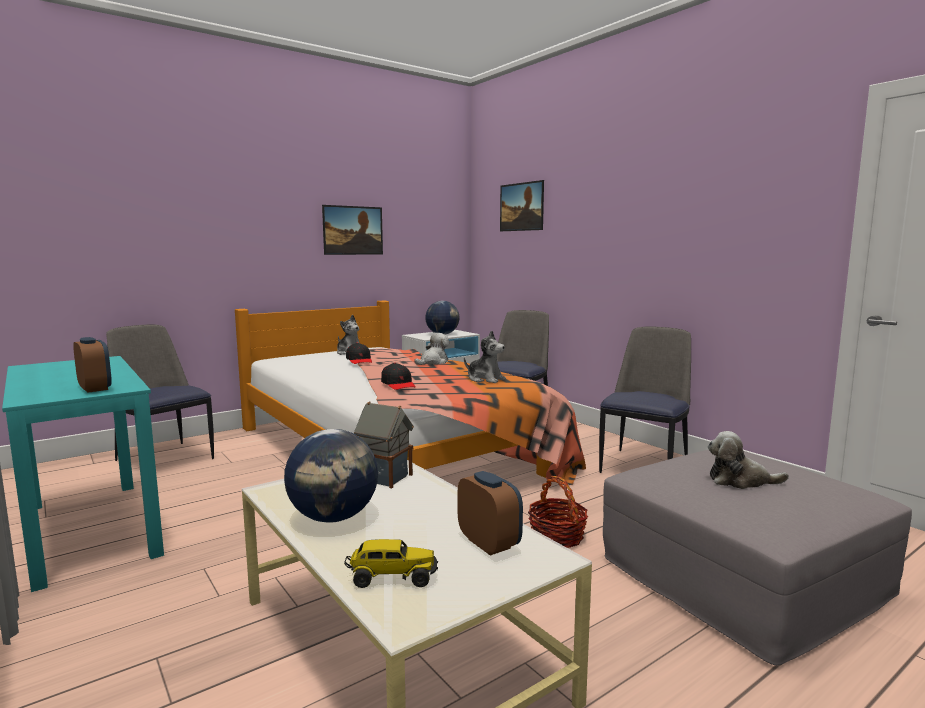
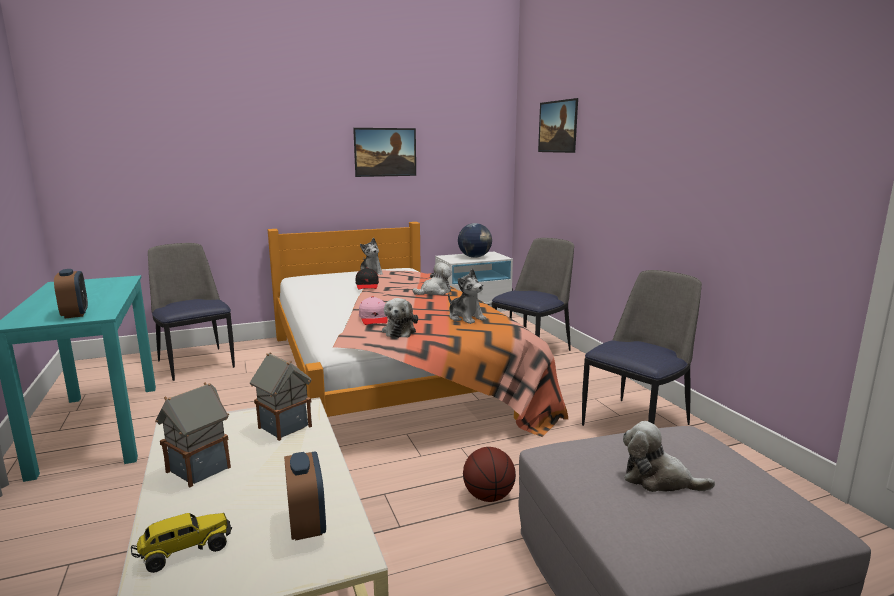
camera: 15 degrees right, 5 degrees up
globe [284,429,378,523] -> toy house [155,382,231,487]
toy truck [344,539,438,588] -> toy truck turned 45 degrees counterclockwise [131,513,232,573]
black cap [381,363,416,390] -> pink cap [359,296,387,325]
basket [528,476,588,548] -> basketball [463,447,516,502]
none -> plush toy [382,298,418,338]

